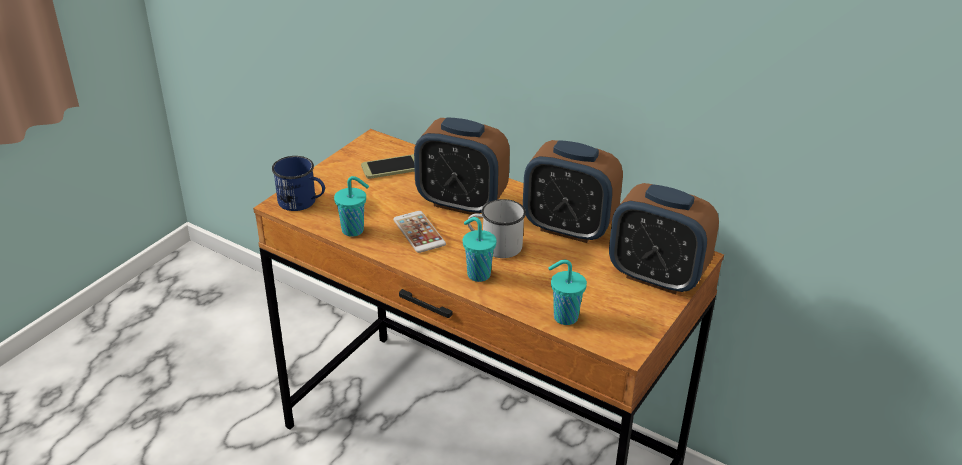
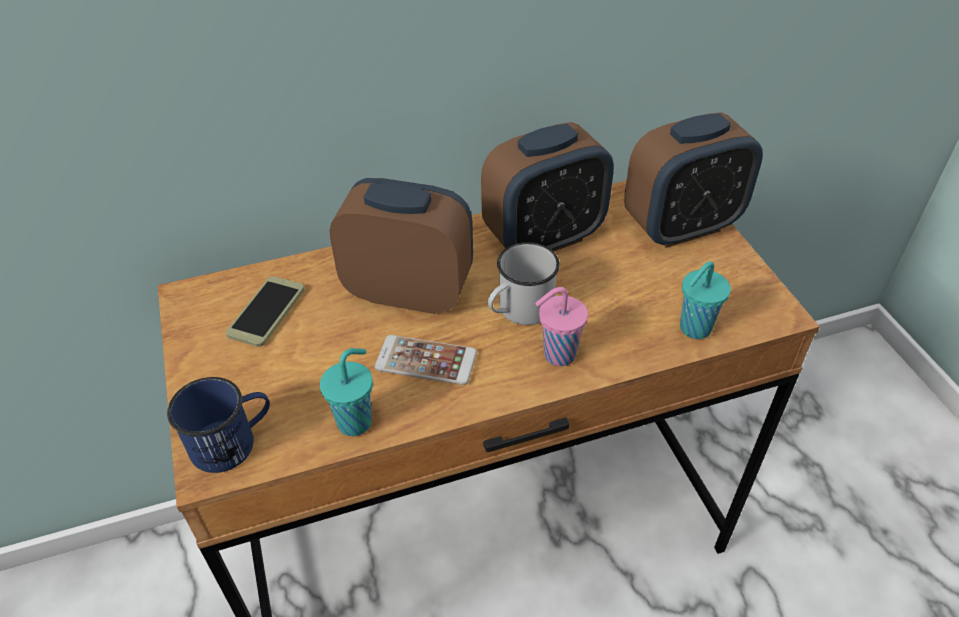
camera: 50 degrees left, 10 degrees up
alarm clock [414,117,510,215] -> alarm clock turned 135 degrees counterclockwise [330,178,473,314]
turquoise cup [463,217,496,282] -> pink cup [535,287,588,366]

